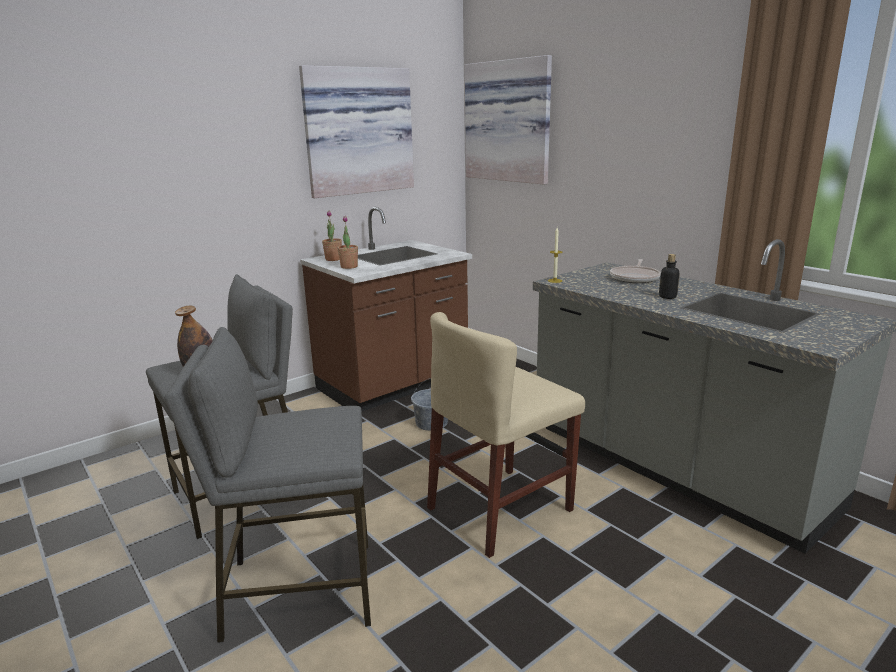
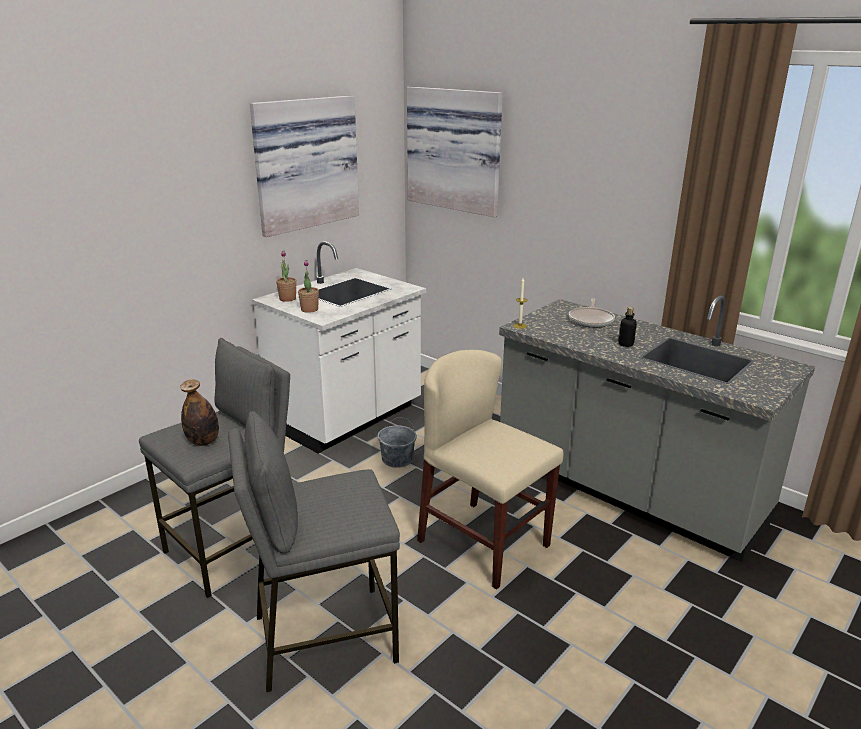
camera: 10 degrees left, 5 degrees up
brown counter [300,207,472,411] -> white counter [252,241,426,454]
beige chair [427,312,585,558] -> beige chair turned 90 degrees clockwise [417,350,563,590]

